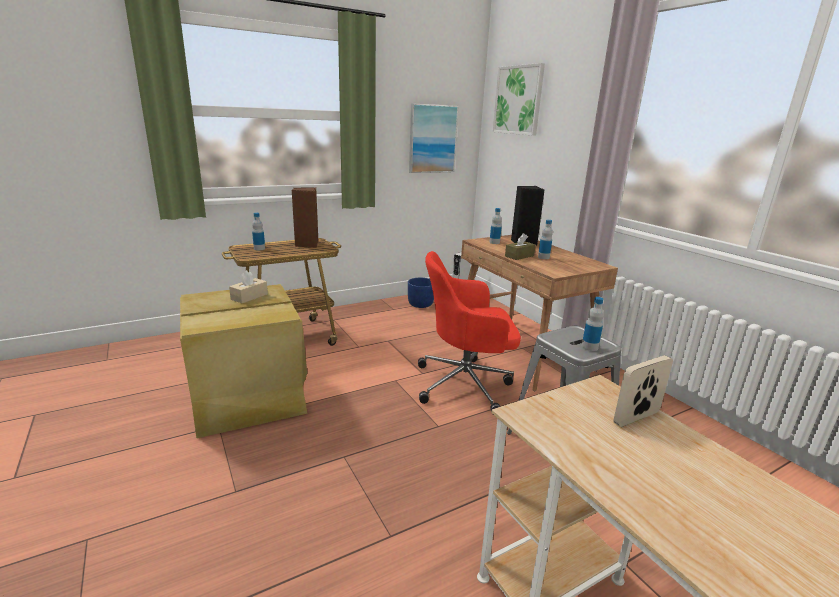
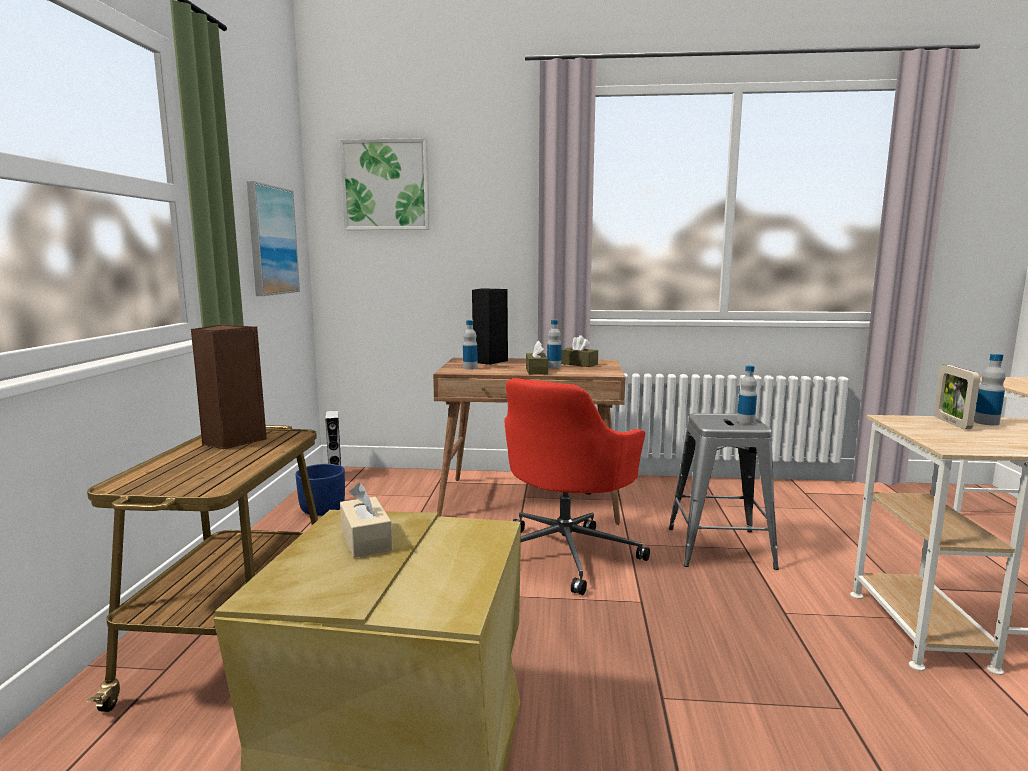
camera: 55 degrees left, 10 degrees down
bottle [252,213,265,250] -> bottle moved to [974,354,1006,426]
none -> brown tissue box [561,335,598,367]

